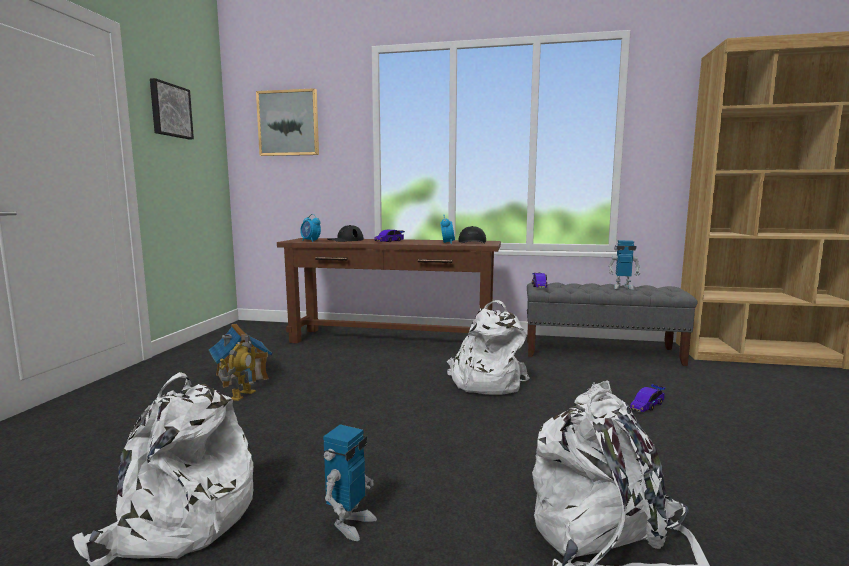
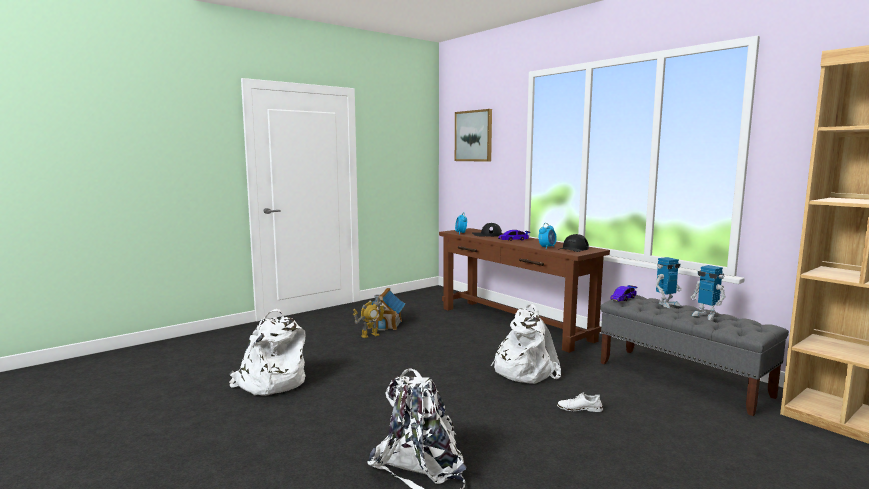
camera: 40 degrees right, 0 degrees up
picture [150,78,194,139] -> none
toy robot [323,424,377,541] -> toy robot moved to [655,257,682,308]
toy car [630,384,666,412] -> none

